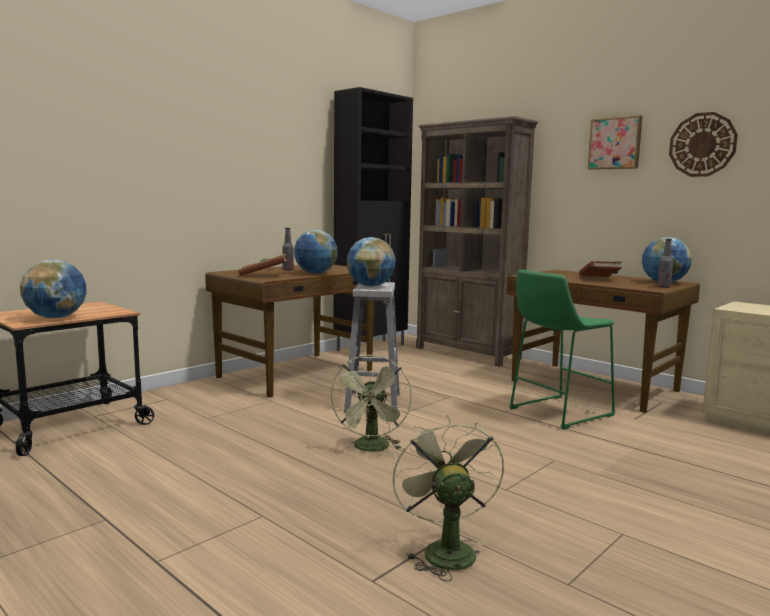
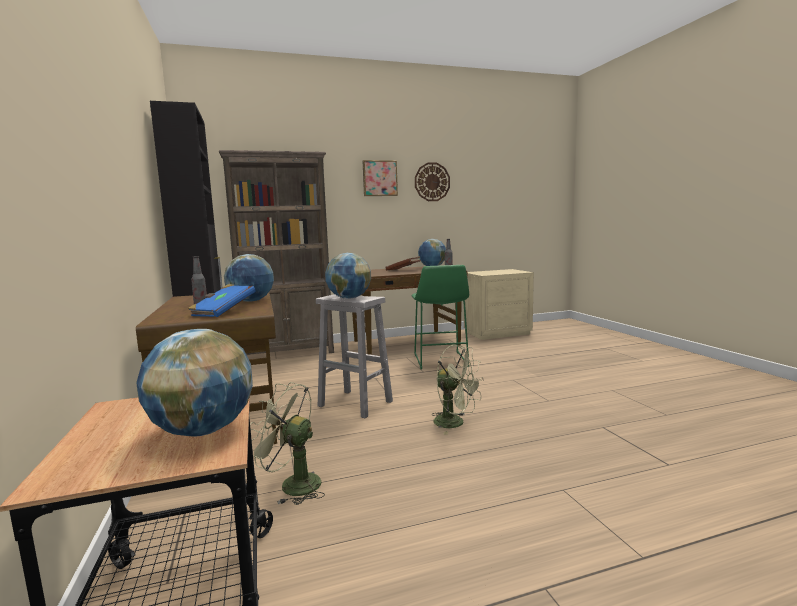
camera: 60 degrees left, 0 degrees up
brown book [238,254,287,276] -> blue book [188,284,255,317]
green fan [392,415,504,581] -> green fan moved to [250,382,325,505]

